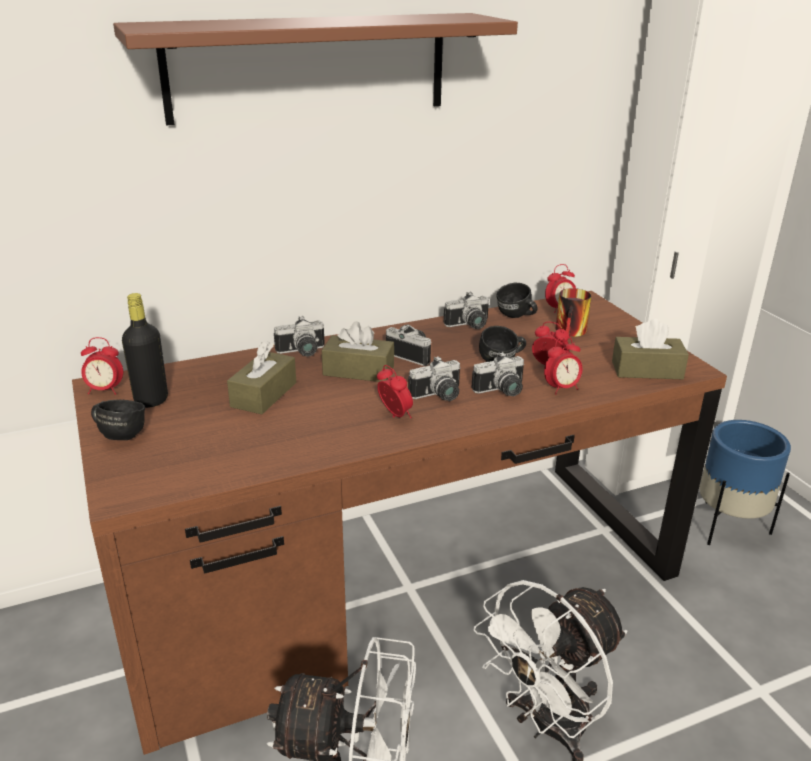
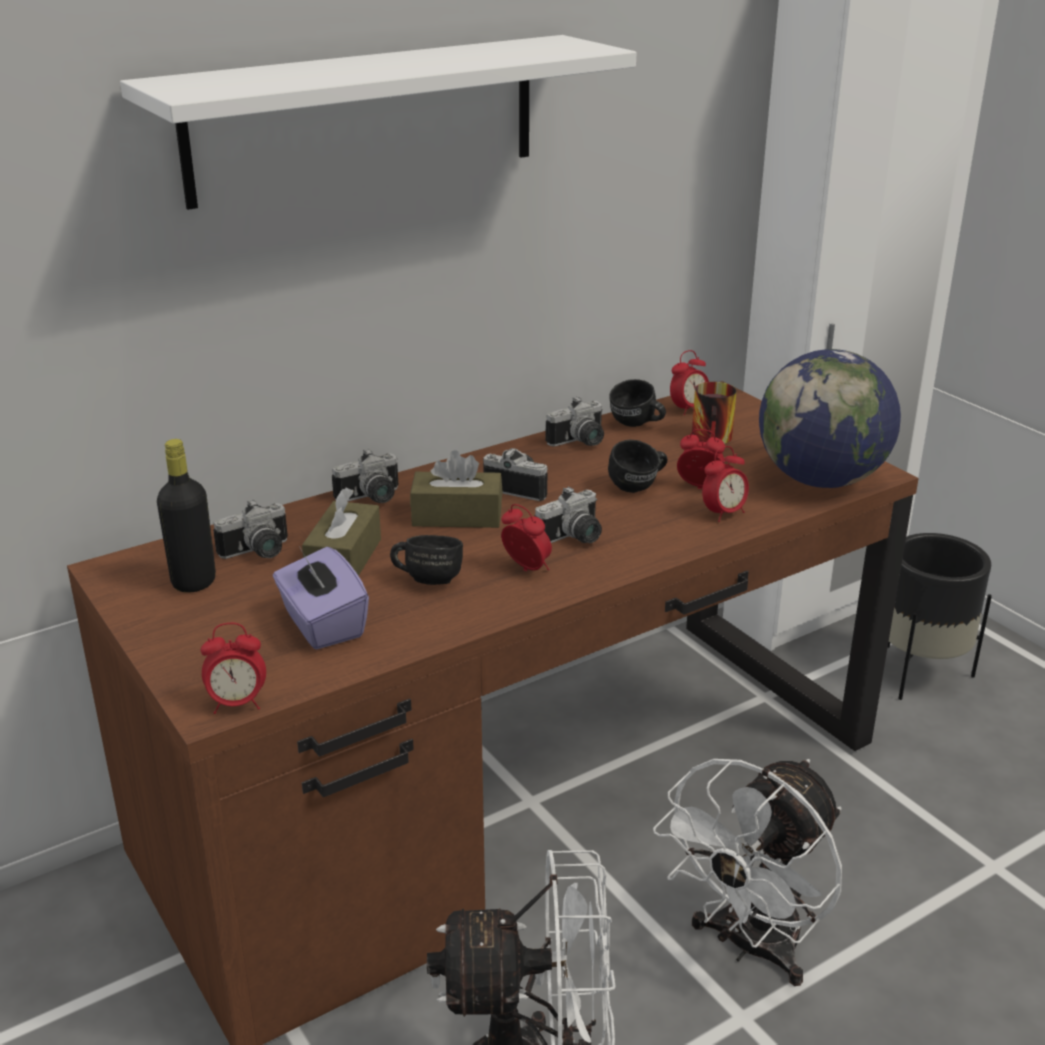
camera: 10 degrees left, 0 degrees up
alarm clock [81,337,123,395] -> alarm clock moved to [201,623,266,714]
black mug [91,400,145,440] -> black mug moved to [390,535,463,585]
brown shelf [113,13,518,125] -> white shelf [120,35,636,210]
camera [472,352,525,396] -> camera moved to [213,500,288,559]
brown tissue box [612,319,689,379] -> globe [759,349,901,488]
blue planter [700,420,791,545] -> black planter [888,533,992,700]
none -> purple tissue box [273,546,369,650]

